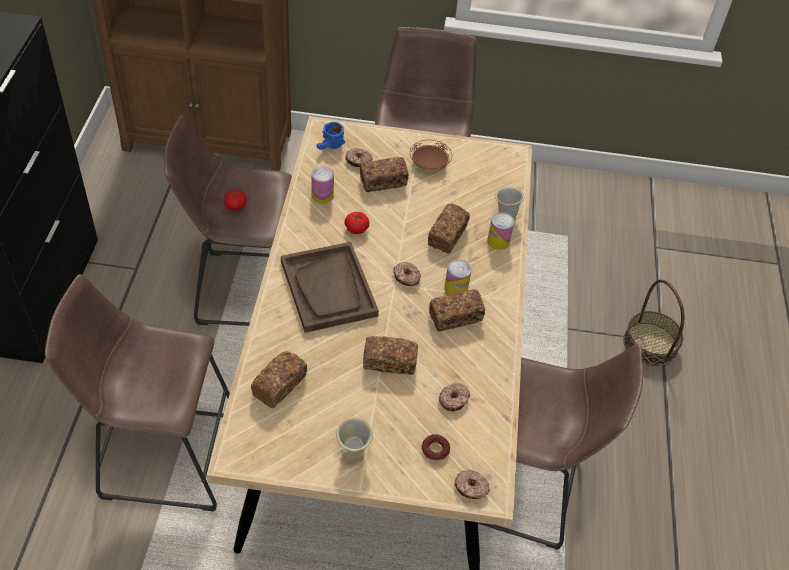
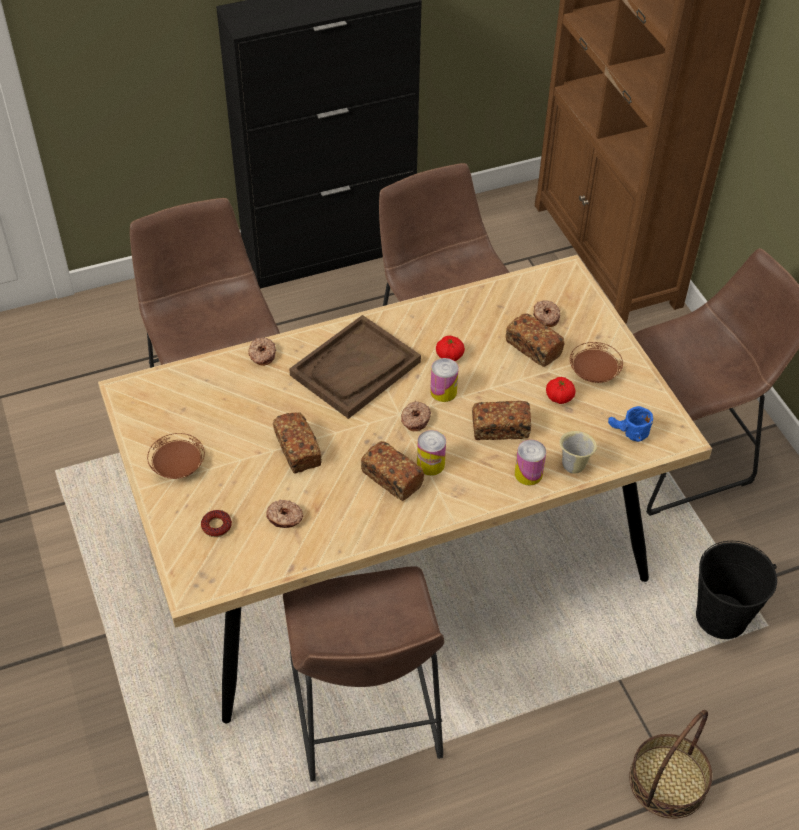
camera: 65 degrees right, 0 degrees up
tomato [224,190,247,211] -> tomato moved to [546,377,576,404]
bread [251,351,307,408] -> none
can [311,166,334,203] -> can moved to [430,358,459,402]
blue mug [316,122,345,150] -> blue mug moved to [608,406,653,442]
beige mug [336,418,373,456] -> brown plate [147,433,205,479]
donut [454,470,490,499] -> donut moved to [249,338,276,366]
none -> black bucket [696,541,777,639]

